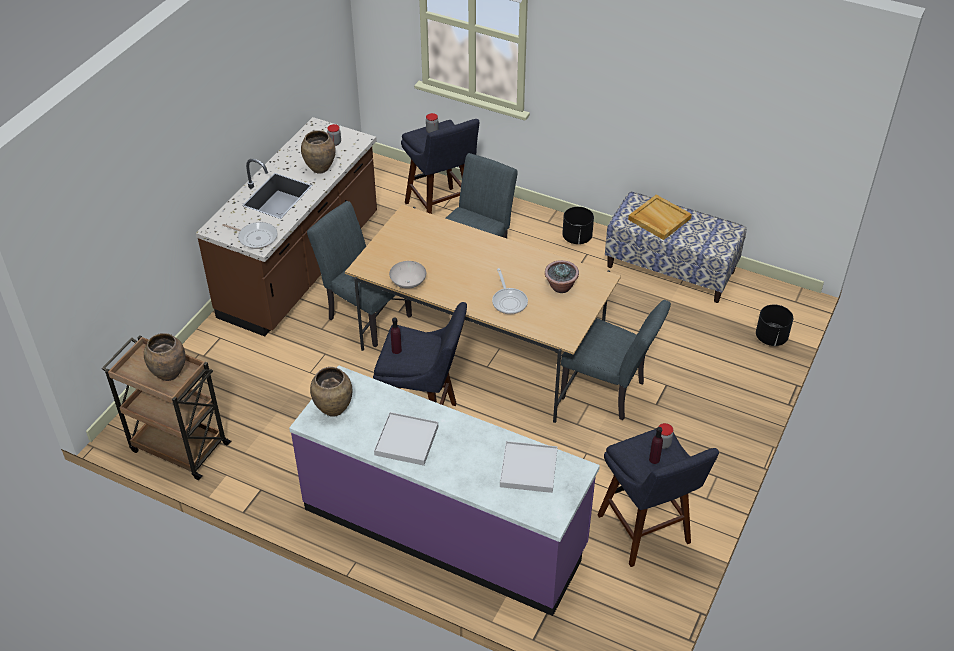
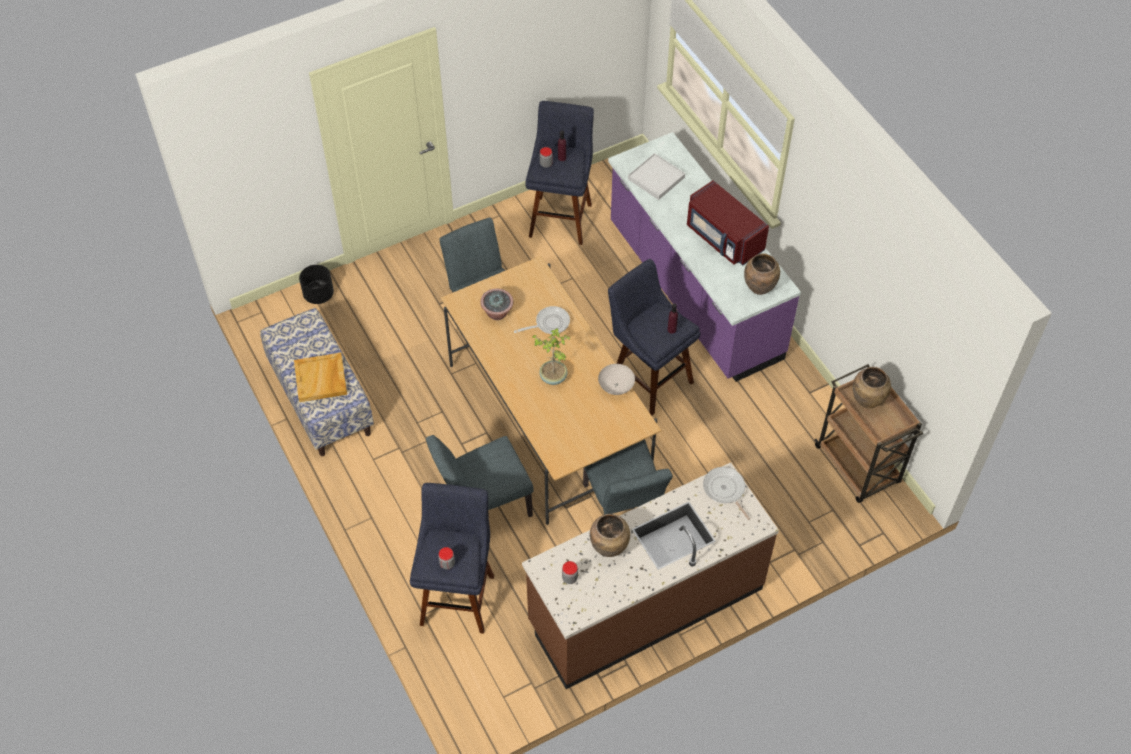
camera: 145 degrees left, 10 degrees up
white tray [374,412,438,466] -> red microwave [687,180,769,265]
frying pan [492,268,528,314] -> frying pan turned 45 degrees clockwise [514,306,570,334]
black planter [562,207,594,244] -> none
none -> potted plant [532,328,571,385]

